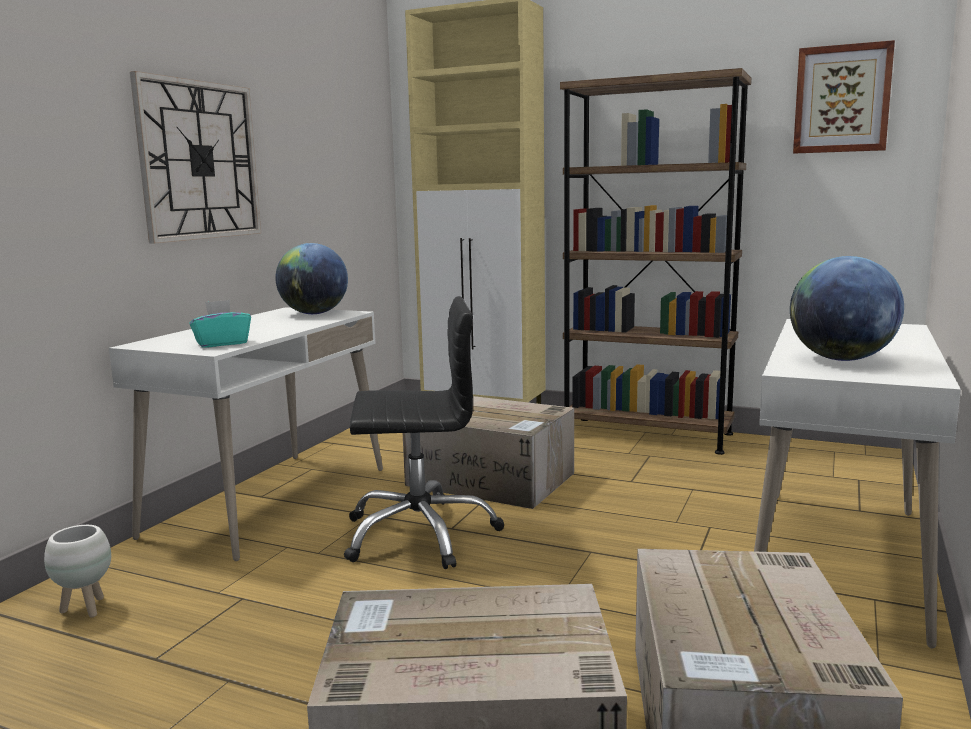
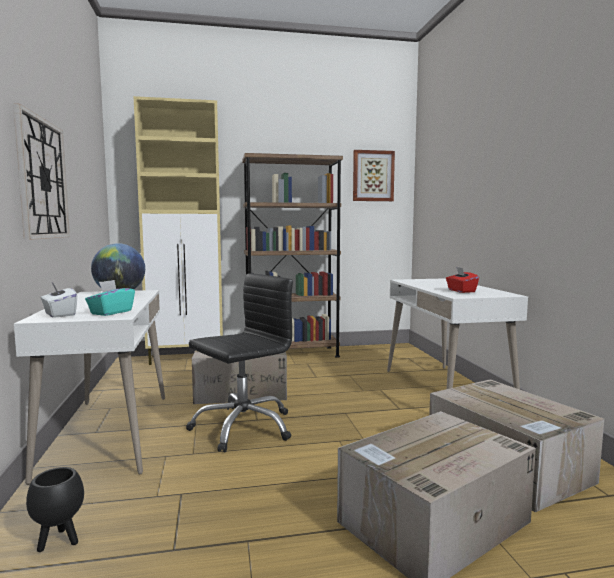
camera: 35 degrees left, 5 degrees down
white planter [44,525,111,618] -> black planter [26,467,84,552]
globe [790,256,904,361] -> red tissue box [446,267,479,293]
none -> white tissue box [41,283,77,318]

